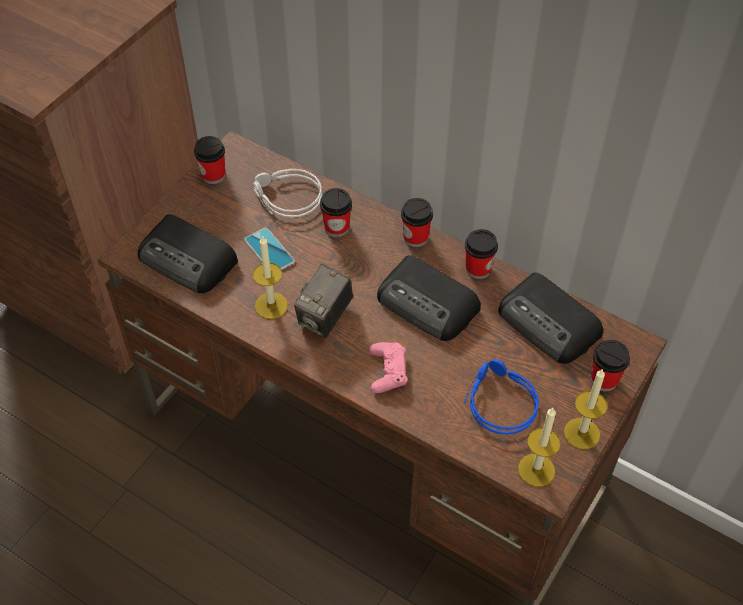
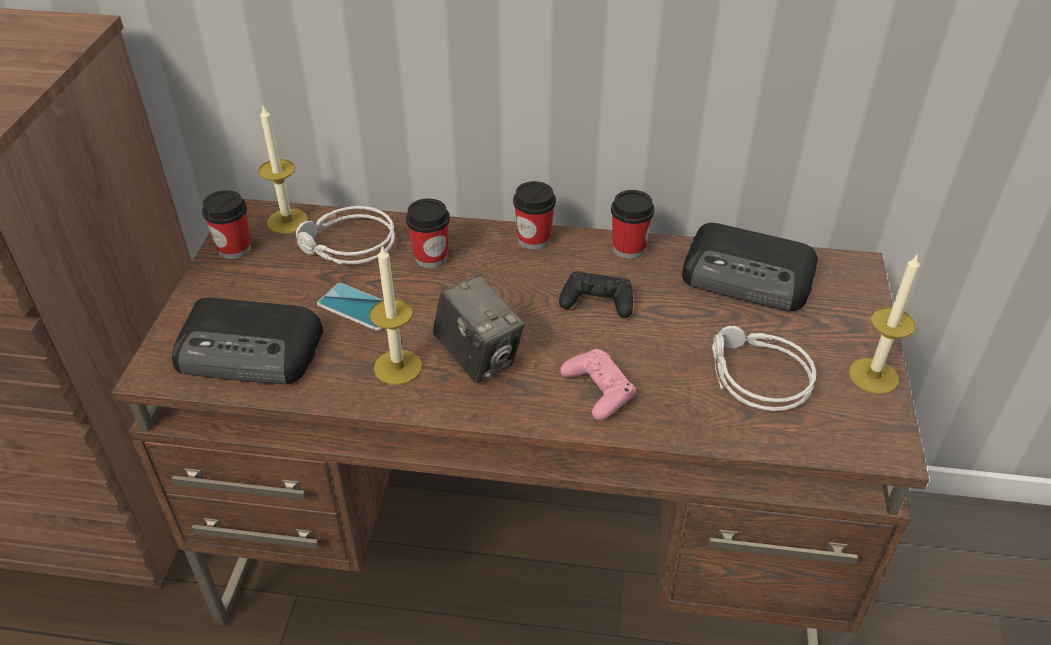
camera: 25 degrees left, 10 degrees down
camera [294,263,353,338] -> camera turned 45 degrees counterclockwise [433,274,524,383]
radio [377,255,481,341] -> black game controller [559,271,633,318]
blue headphones [464,359,539,434] -> grey headphones [712,326,816,411]
candle [518,408,561,487] -> candle moved to [258,106,308,234]
cup [591,340,630,391] -> none

